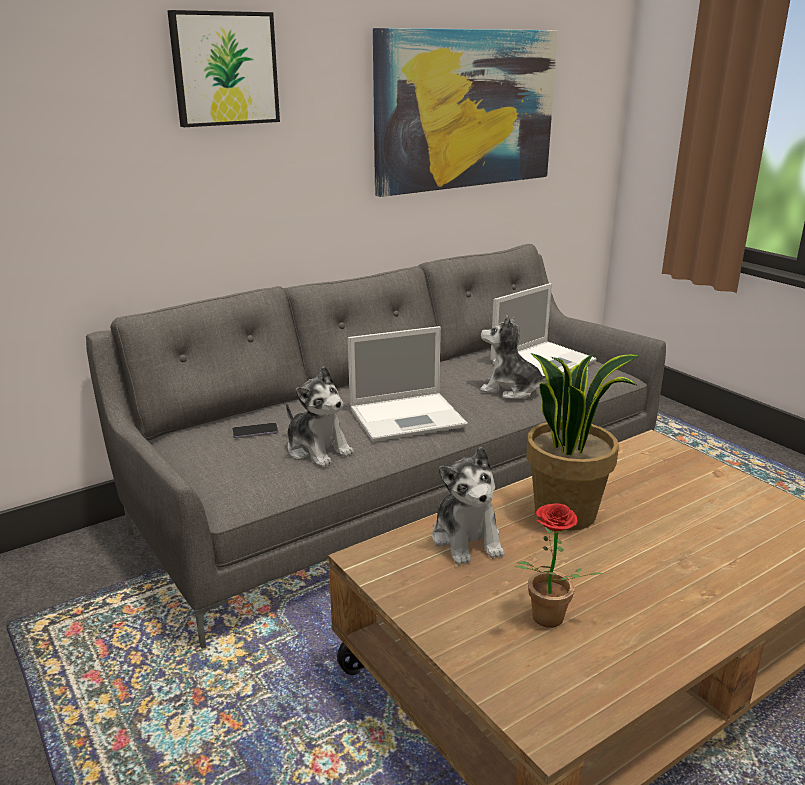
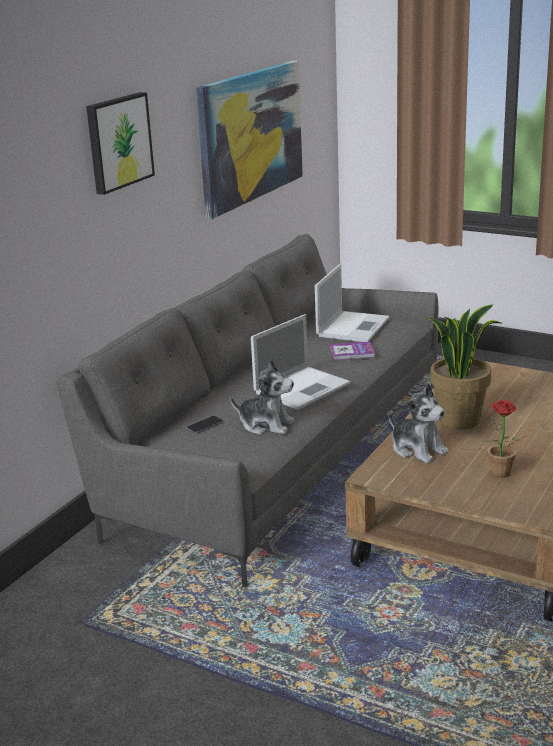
camera: 25 degrees left, 0 degrees up
plush toy [480,315,547,399] -> book [330,341,375,360]

